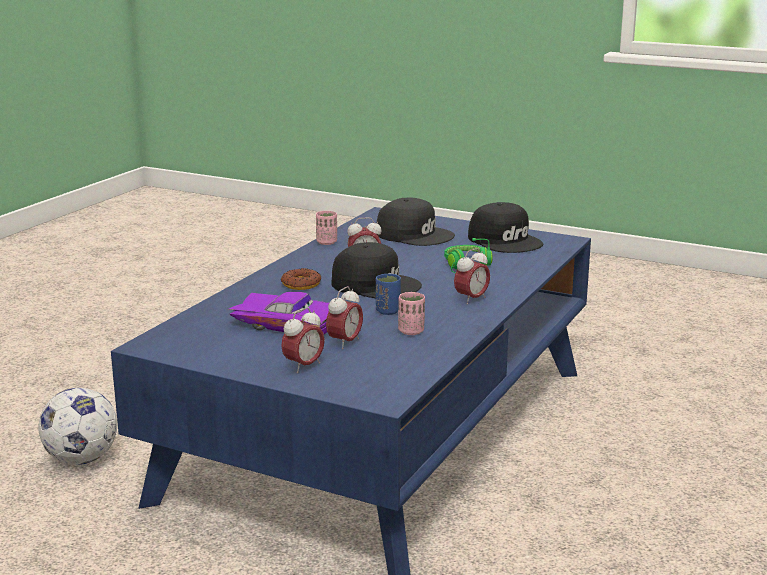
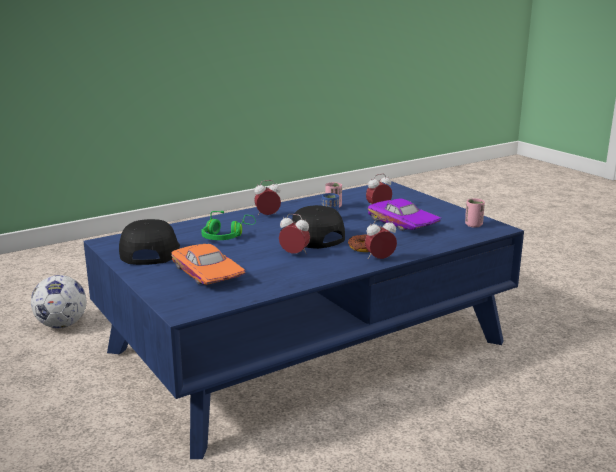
camera: 150 degrees left, 0 degrees up
football [39,388,117,465] -> football moved to [31,275,86,328]
alarm clock [281,308,325,373] -> alarm clock moved to [365,218,397,259]
pink cup [316,211,337,245] -> pink cup moved to [465,198,485,228]
black cap [377,197,455,246] -> orange toy car [171,244,246,285]

